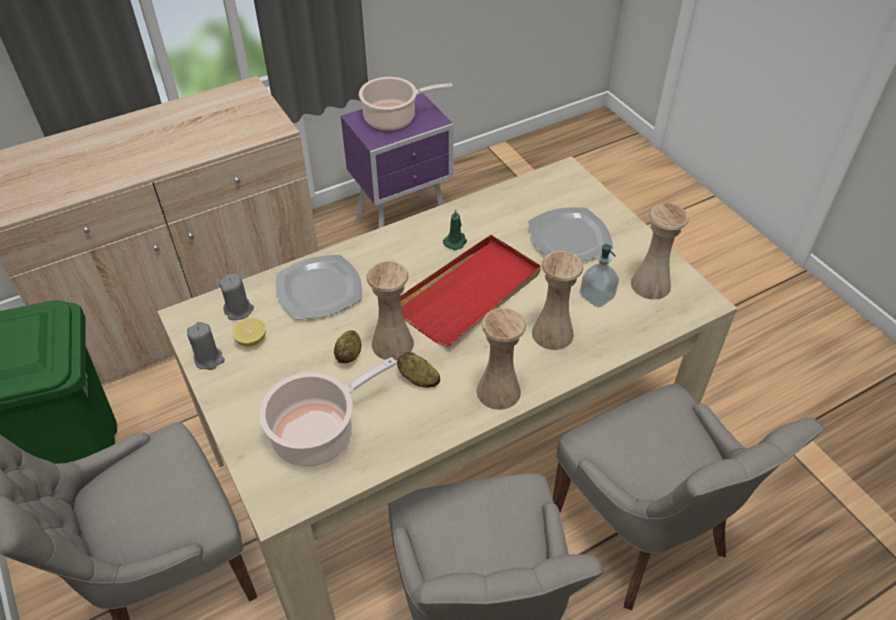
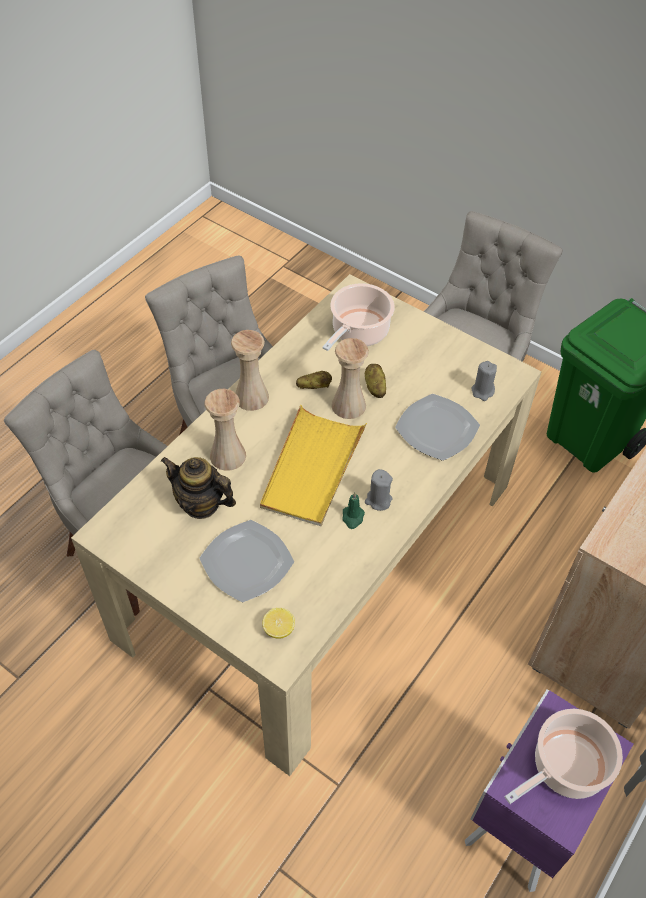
camera: 155 degrees right, 5 degrees up
grey candle [187,322,225,370] -> grey candle moved to [365,469,393,511]
lemon [232,318,266,346] -> lemon moved to [262,608,295,639]
red tray [400,235,541,347] -> yellow tray [260,405,367,526]
soap dispenser [580,244,619,307] -> teapot [161,457,236,519]
beige vase [631,203,689,299] -> none

